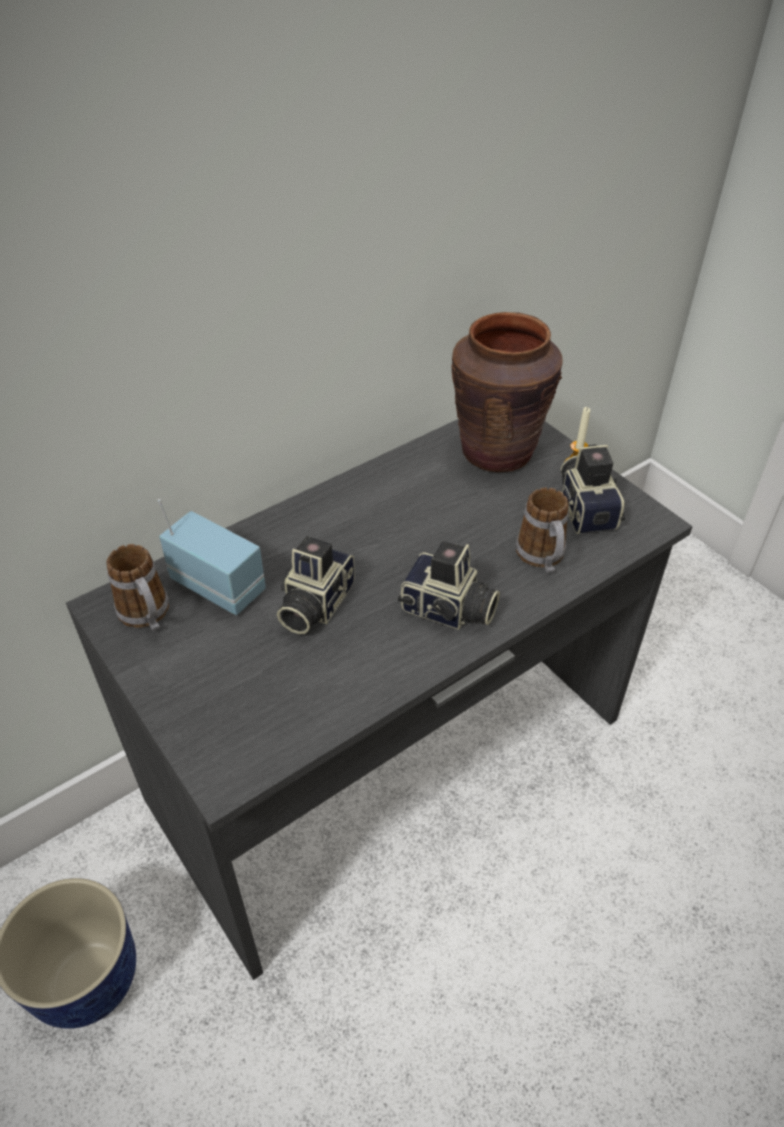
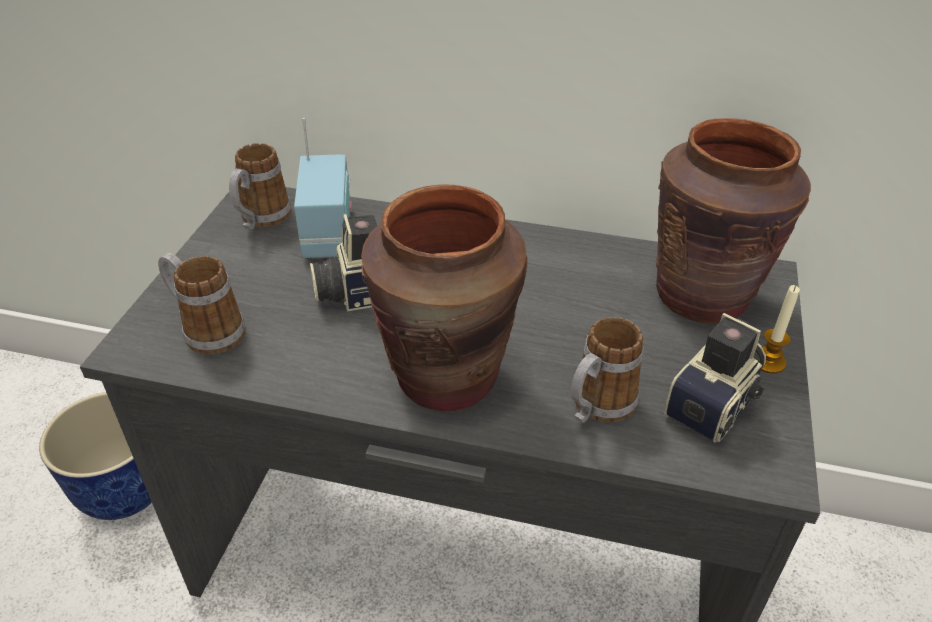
camera: 50 degrees right, 5 degrees down
camera [398,541,500,630] -> brown vase [361,184,528,411]
none -> mug [158,253,245,354]

